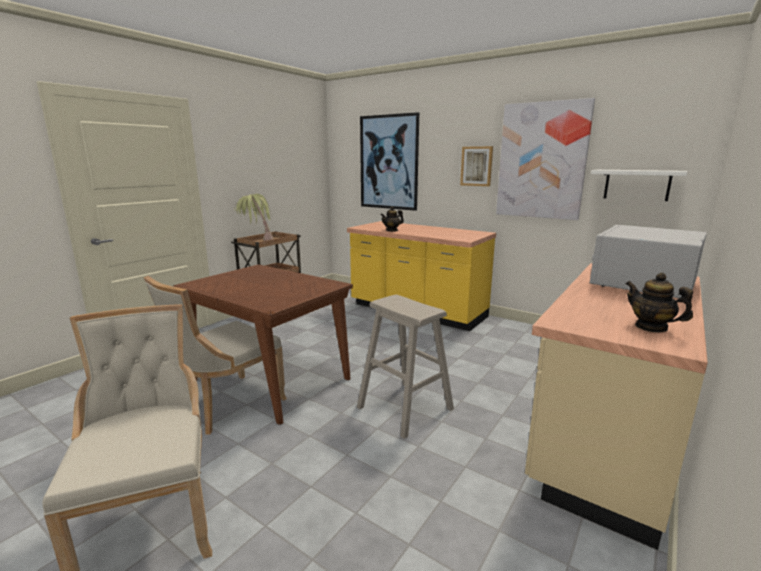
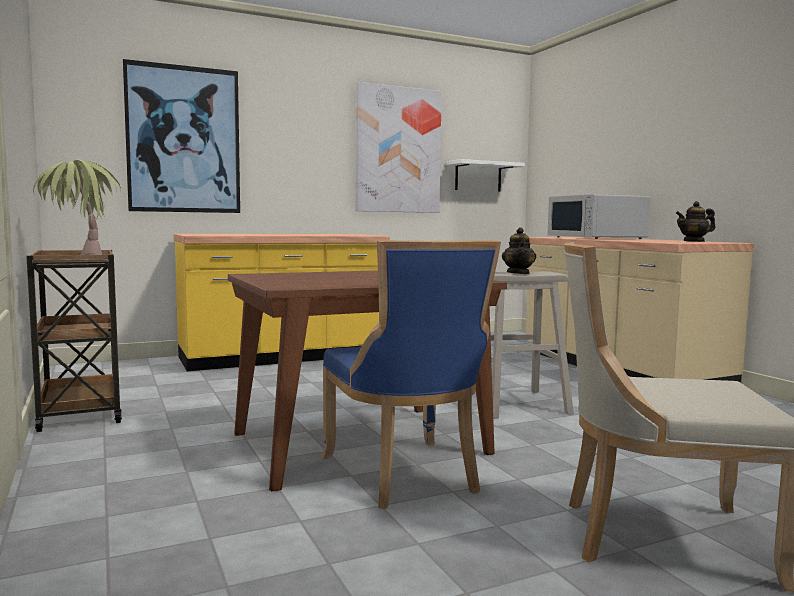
camera: 60 degrees left, 10 degrees down
beige chair [144,276,287,435] -> blue chair [321,240,501,509]
teapot [380,206,404,232] -> teapot moved to [502,227,536,274]
picture [460,146,493,186] -> none

